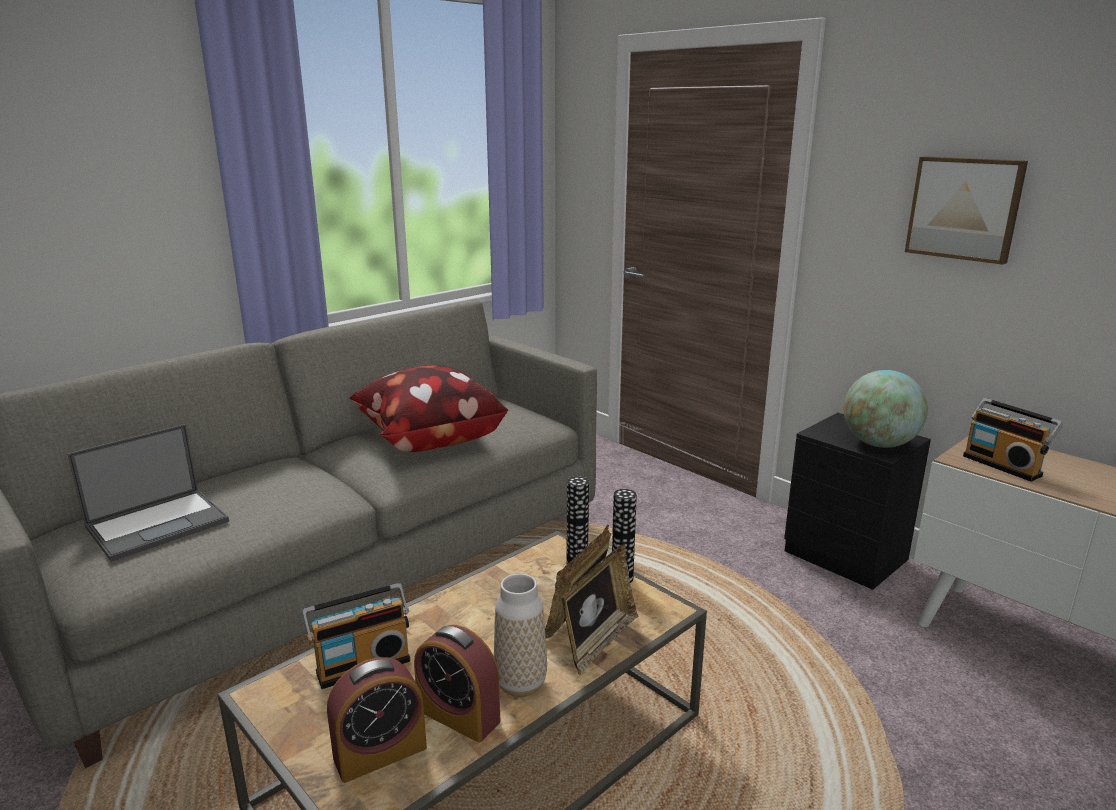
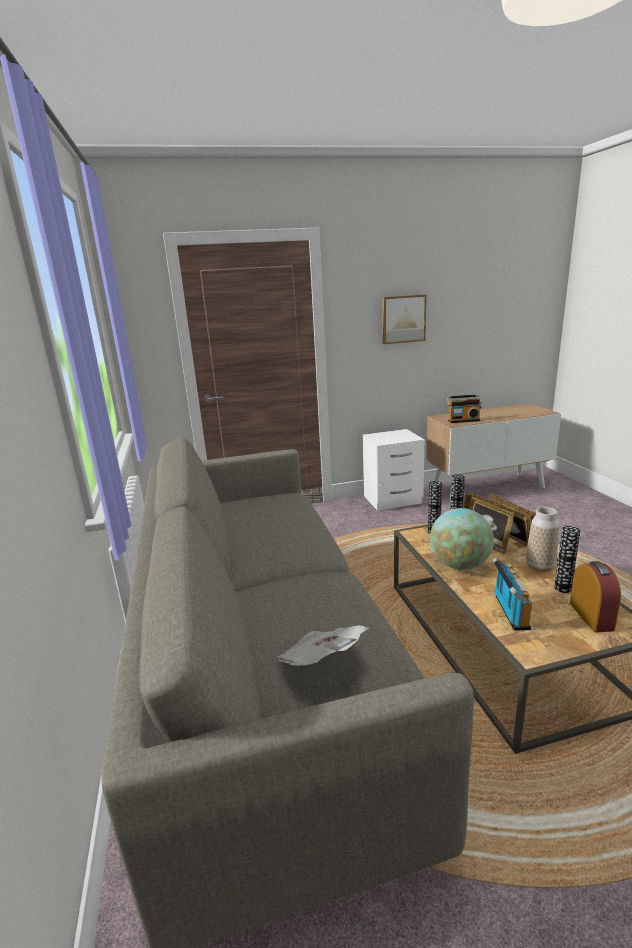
camera: 60 degrees left, 0 degrees up
laptop [67,424,229,562] -> newspaper [276,625,369,666]
pillow [350,365,508,452] -> none
alarm clock [414,625,500,742] -> vase [554,526,580,593]
black nightstand [784,413,931,590] -> white nightstand [363,429,425,511]
globe [844,370,928,448] -> globe moved to [430,508,494,570]

